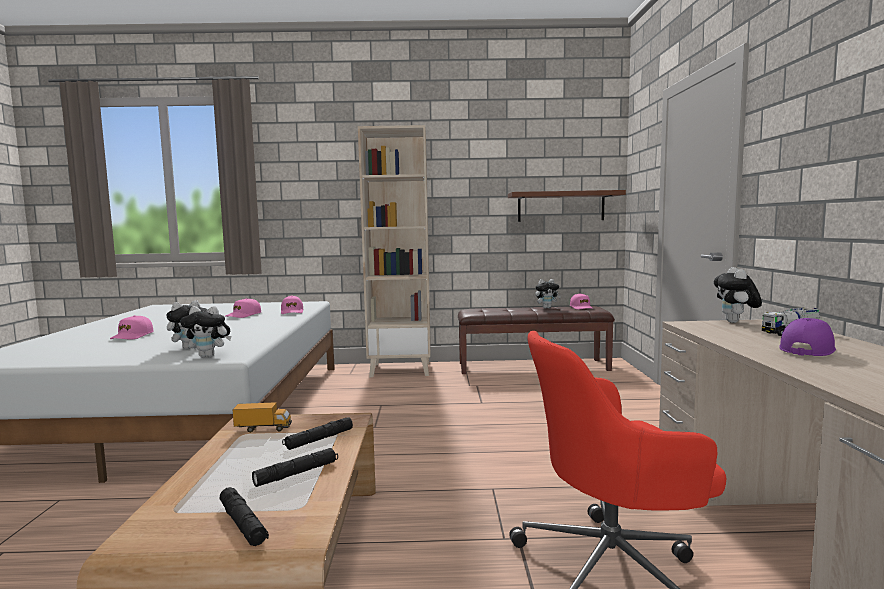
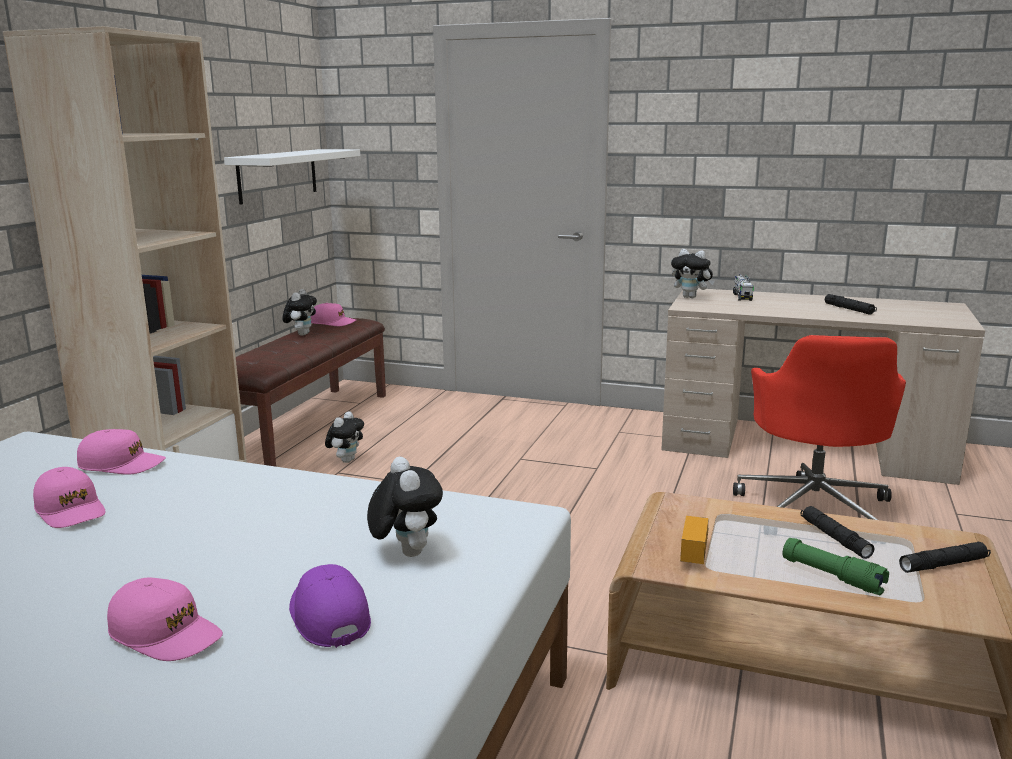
camera: 70 degrees left, 10 degrees up
plush toy [181,306,232,357] -> plush toy moved to [325,411,364,463]
black flashlight [282,417,353,450] -> black flashlight moved to [825,294,877,315]
brown shelf [508,190,626,222] -> white shelf [224,149,360,205]
purple cap [780,318,836,356] -> purple cap moved to [289,564,371,648]
none -> green flashlight [783,538,889,595]

